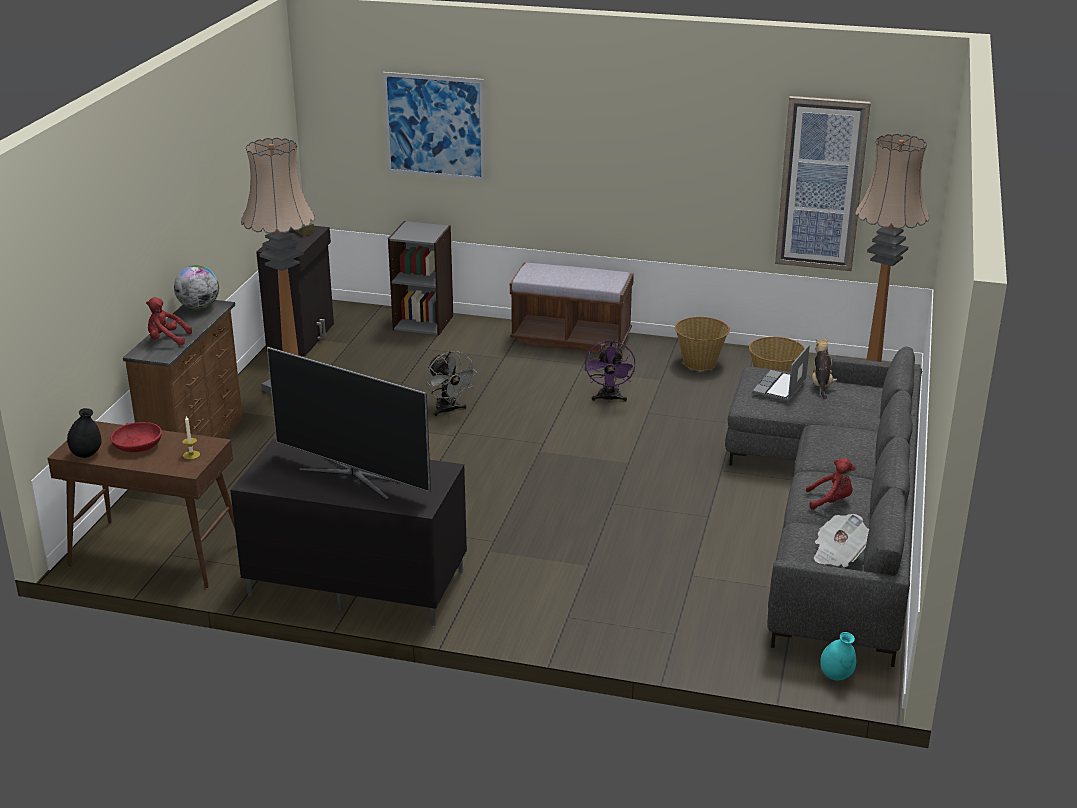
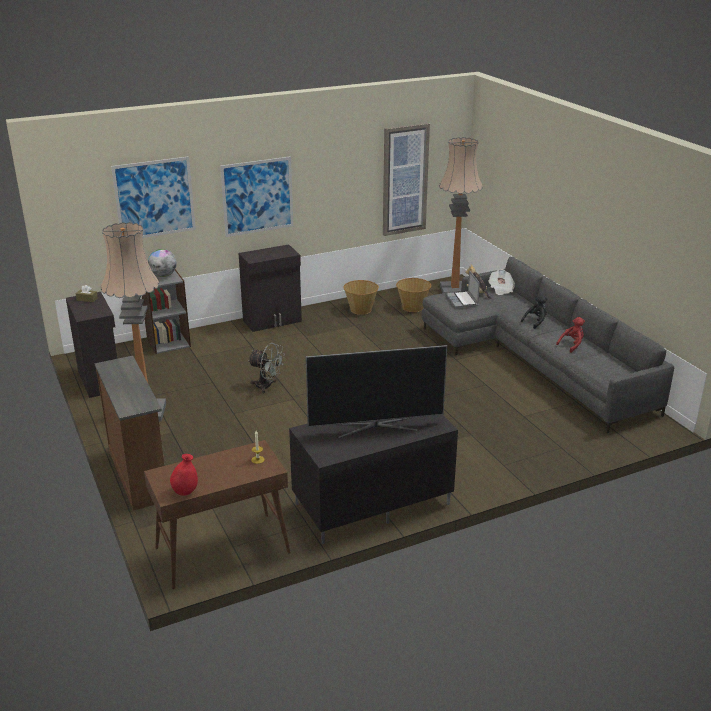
camera: 40 degrees left, 0 degrees up
black vase [67,408,102,458] -> red vase [170,454,198,496]
red bowl [110,422,162,452] -> none
red plush toy [146,297,192,345] -> none
globe [174,265,219,309] -> globe moved to [148,249,177,277]
brown bench [510,263,634,353] -> black cabinet [238,244,302,332]
purple fan [585,341,636,402] -> none
newspaper [814,514,869,567] -> newspaper moved to [488,269,515,295]
turquoise vase [820,632,856,680] -> none
none -> picture [220,156,293,237]
none -> black plush toy [521,295,548,329]

